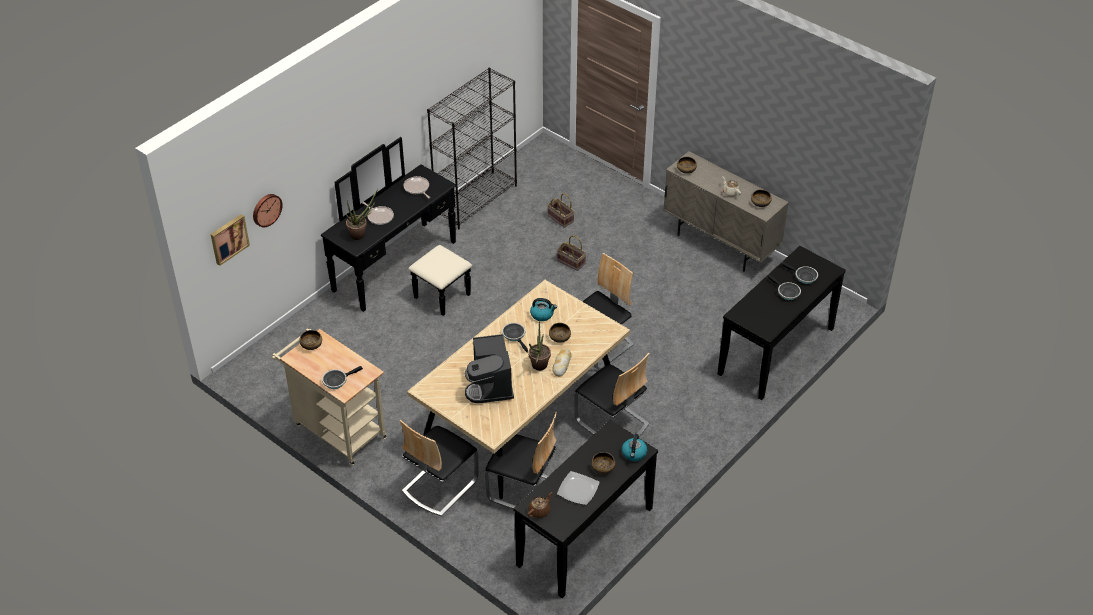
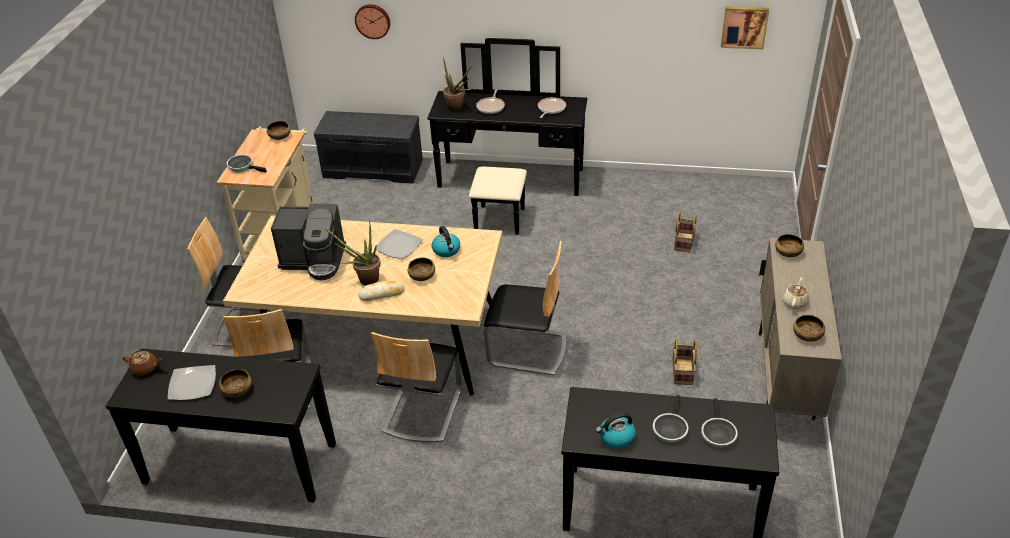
camera: 60 degrees right, 5 degrees down
picture [211,214,250,266] -> picture moved to [721,6,769,49]
black bookcase [427,68,517,229] -> none
coffee machine [465,334,514,403] -> coffee machine turned 135 degrees counterclockwise [271,204,346,280]
frying pan [502,323,528,353] -> plate [374,229,423,259]
basket [557,235,586,271] -> basket moved to [673,339,697,385]
kettle [622,434,647,461] -> kettle moved to [596,412,636,449]
none -> grey bench [314,111,423,184]

